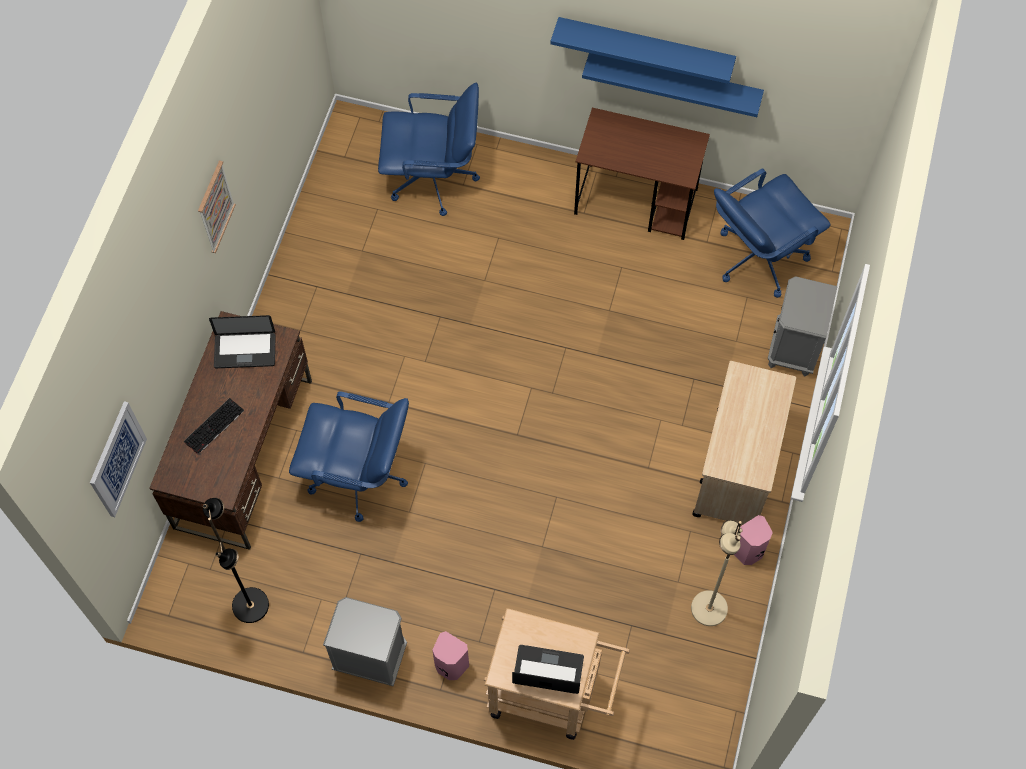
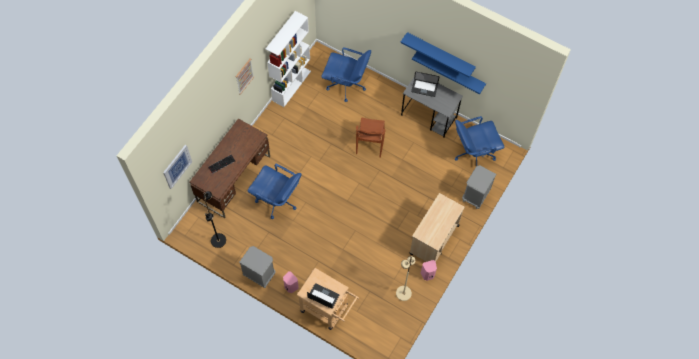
camera: 15 degrees right, 0 degrees up
laptop [209,315,276,368] -> laptop moved to [411,71,439,97]
brown desk [574,108,710,240] -> grey desk [401,78,463,138]
none -> white bookcase [266,11,311,107]
none -> brown chair [356,118,386,158]

